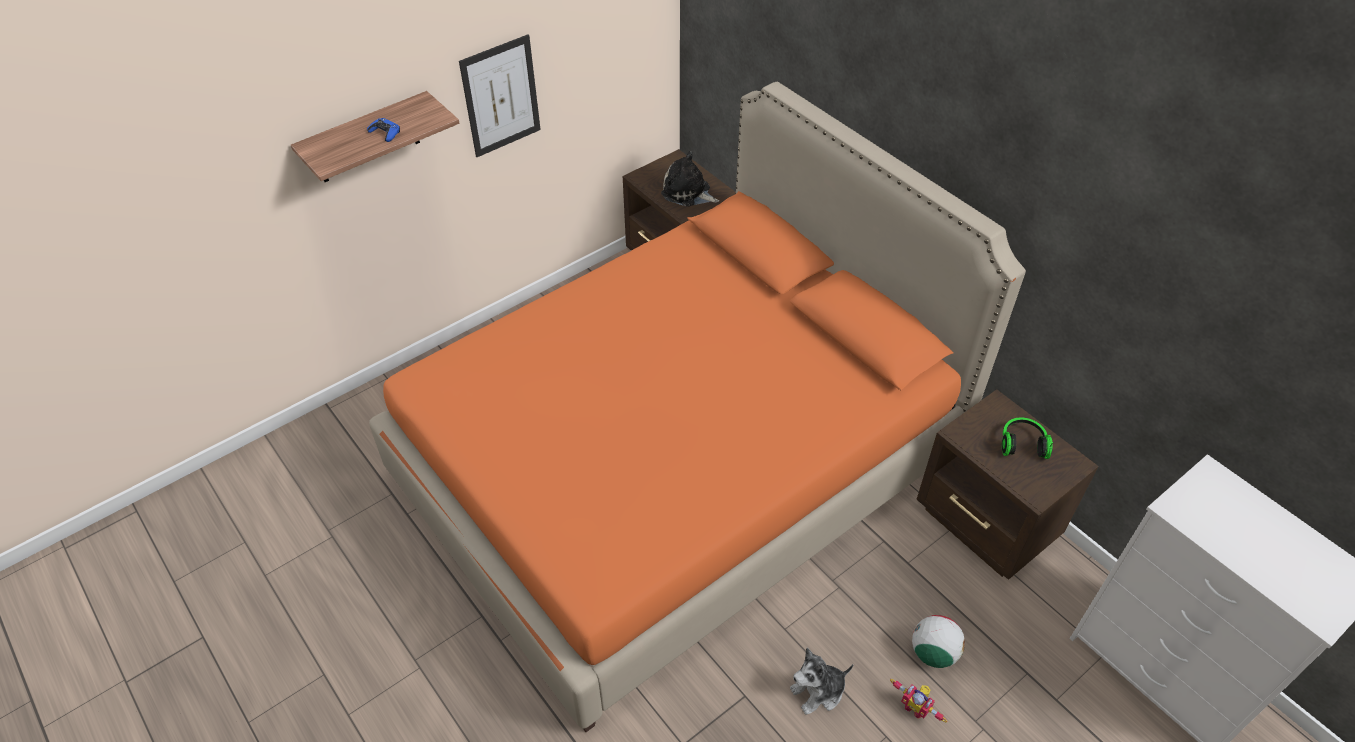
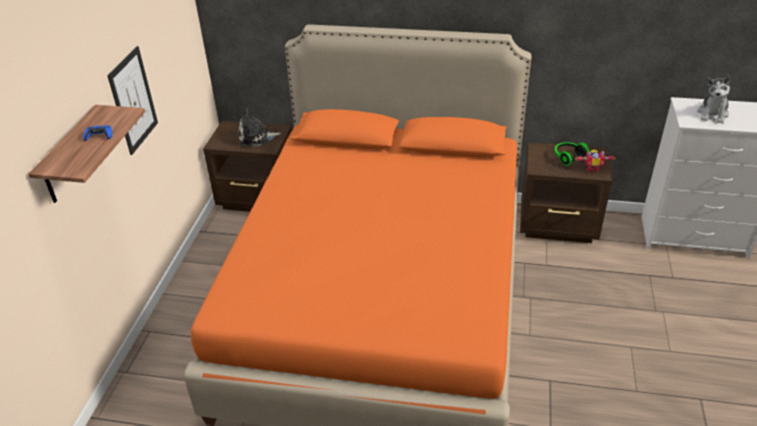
camera: 40 degrees left, 10 degrees down
plush toy [790,648,853,715] -> plush toy moved to [698,75,730,124]
toy robot [890,679,947,723] -> toy robot moved to [575,150,616,172]
football [912,615,965,668] -> none

